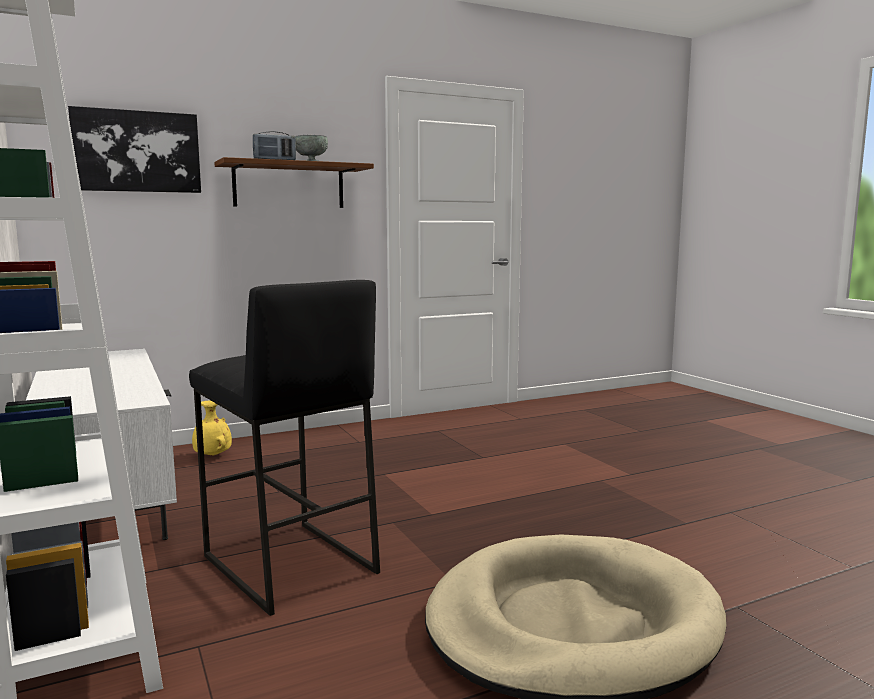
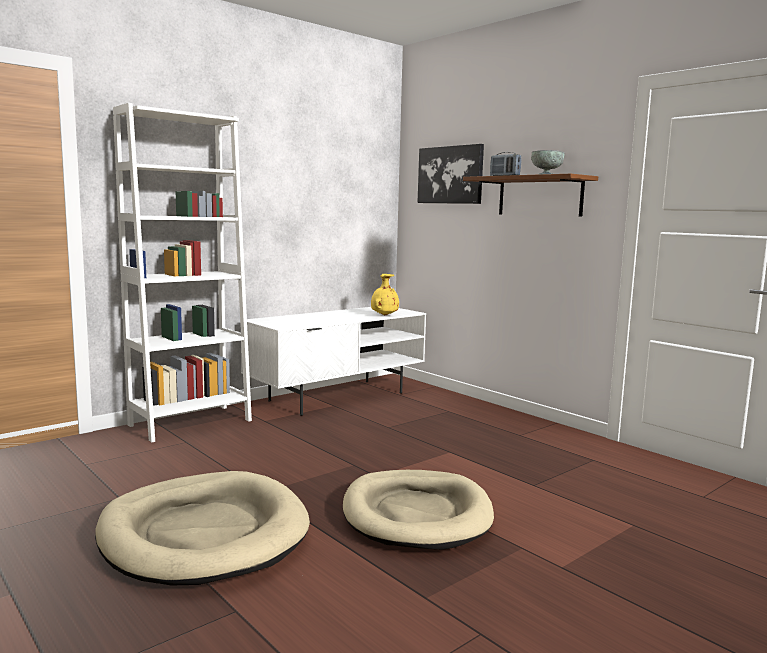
camera: 75 degrees right, 0 degrees up
black stool [189,280,380,616] -> none
yellow vase [192,400,232,456] -> yellow vase moved to [371,274,399,316]
none -> beige dog bed [343,470,494,550]

